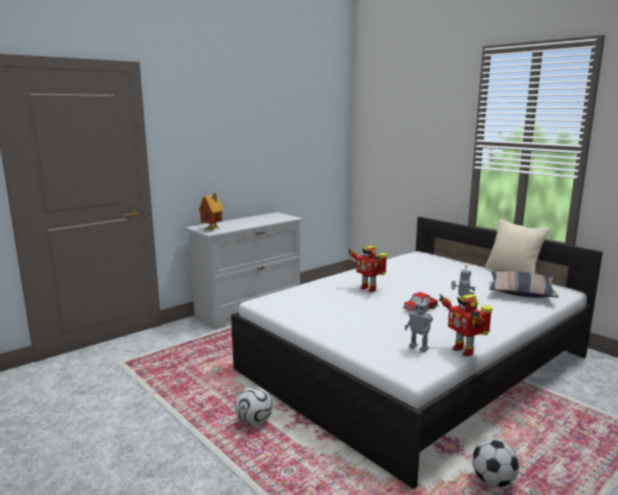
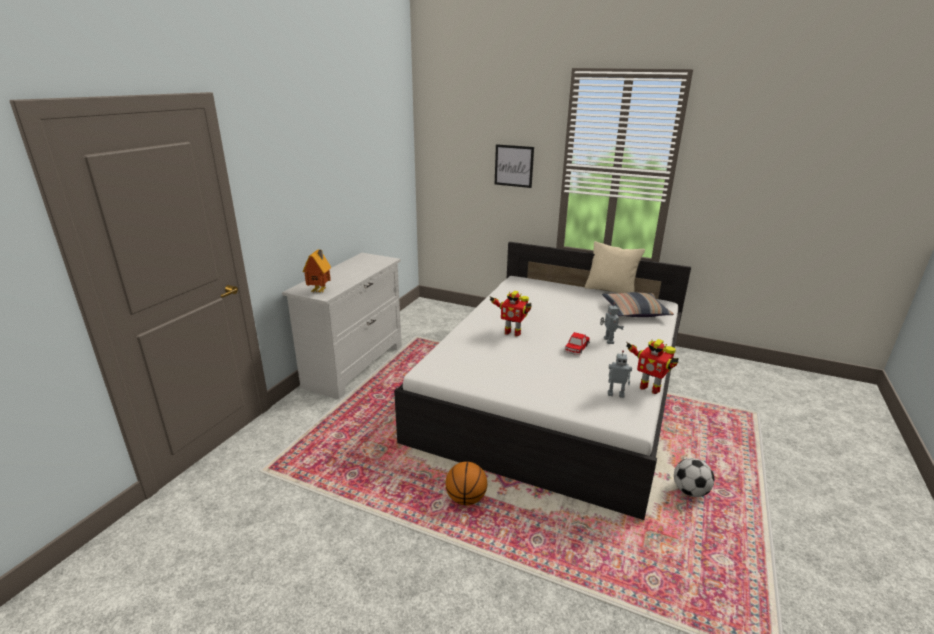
camera: 25 degrees left, 10 degrees up
football [235,387,273,426] -> basketball [445,462,487,505]
none -> picture [495,144,534,188]

